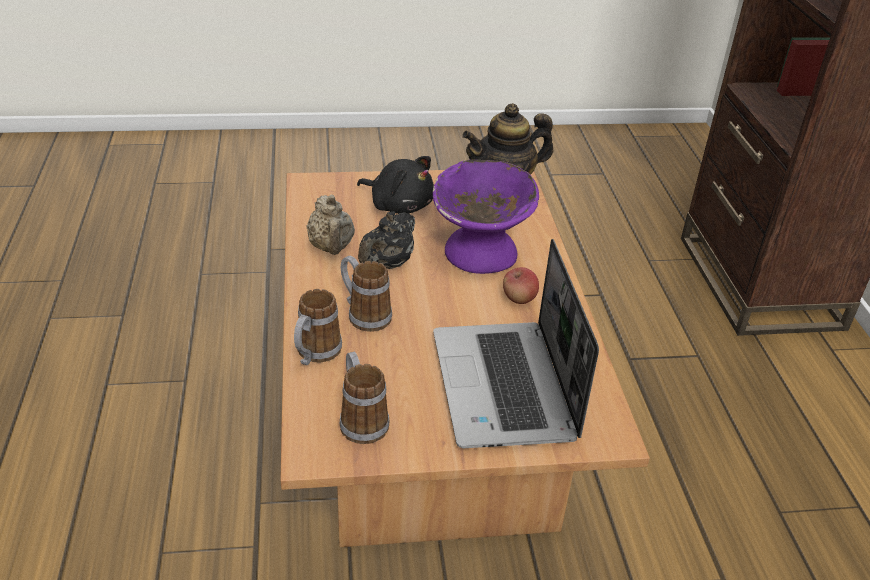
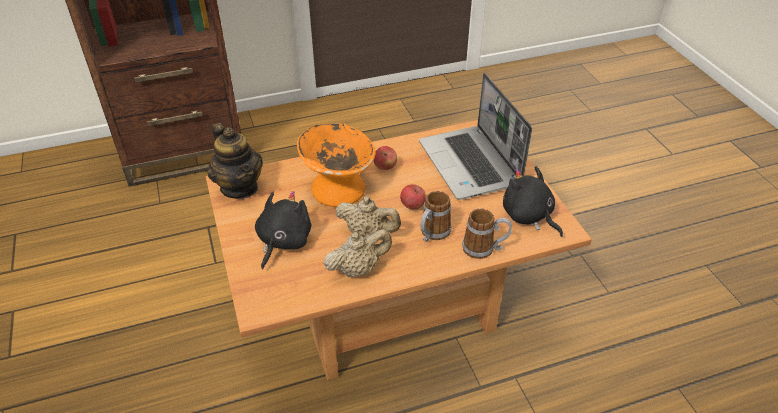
camera: 100 degrees left, 5 degrees up
mug [339,352,389,444] -> black plush toy [503,166,563,237]
black teapot [358,211,415,269] -> beige teapot [336,196,401,238]
purple bowl [433,160,539,274] -> orange bowl [297,123,375,207]
laptop [433,239,599,448] -> laptop turned 90 degrees clockwise [419,73,532,200]
none -> apple [400,184,426,209]

